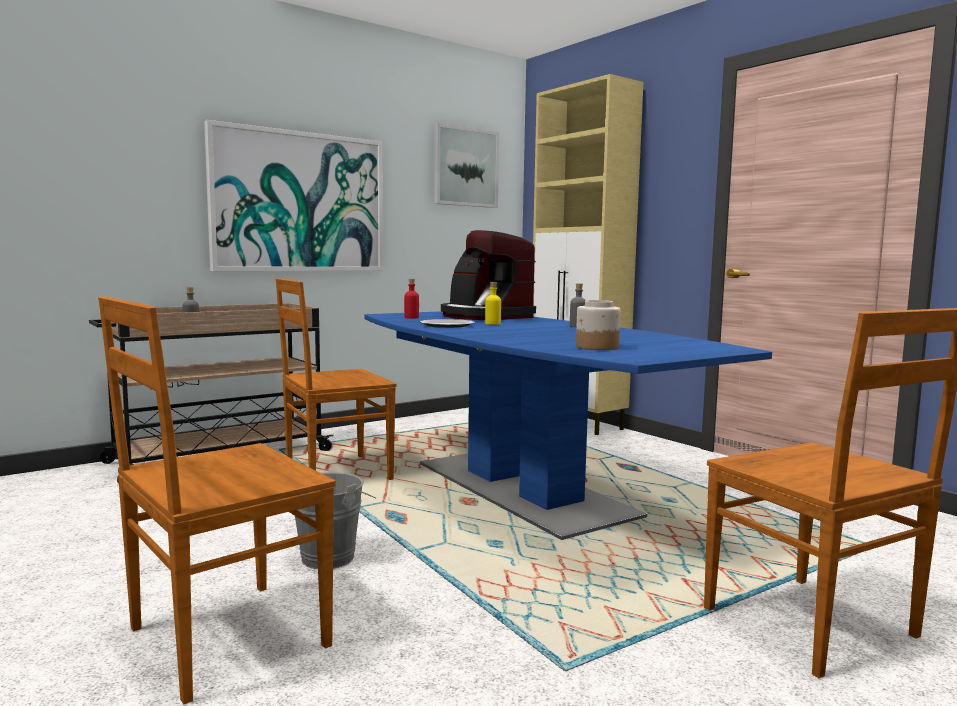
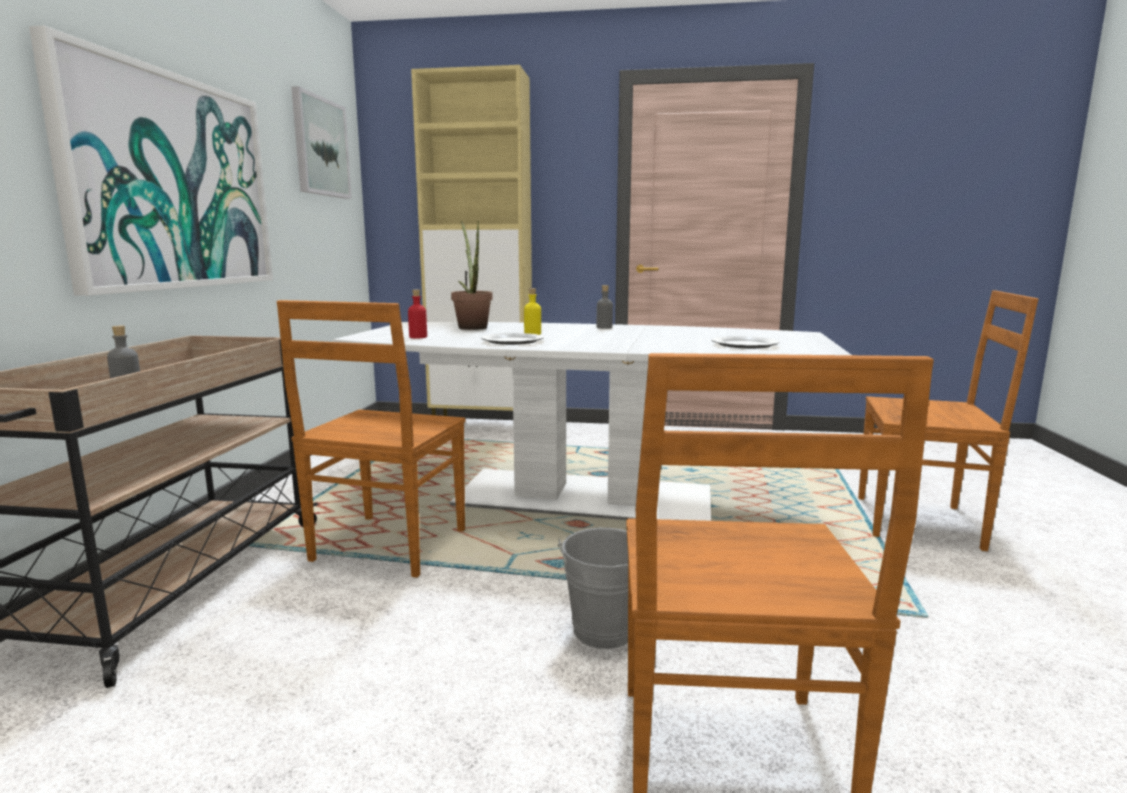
camera: 45 degrees left, 5 degrees up
blue dining table [364,311,772,540] -> white dining table [333,322,851,521]
coffee machine [441,230,536,320] -> potted plant [451,221,493,330]
jar [576,300,621,350] -> plate [712,336,779,349]

